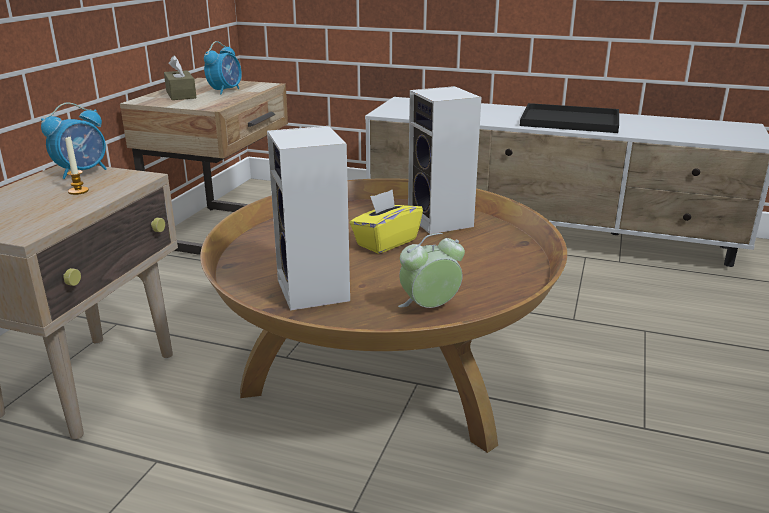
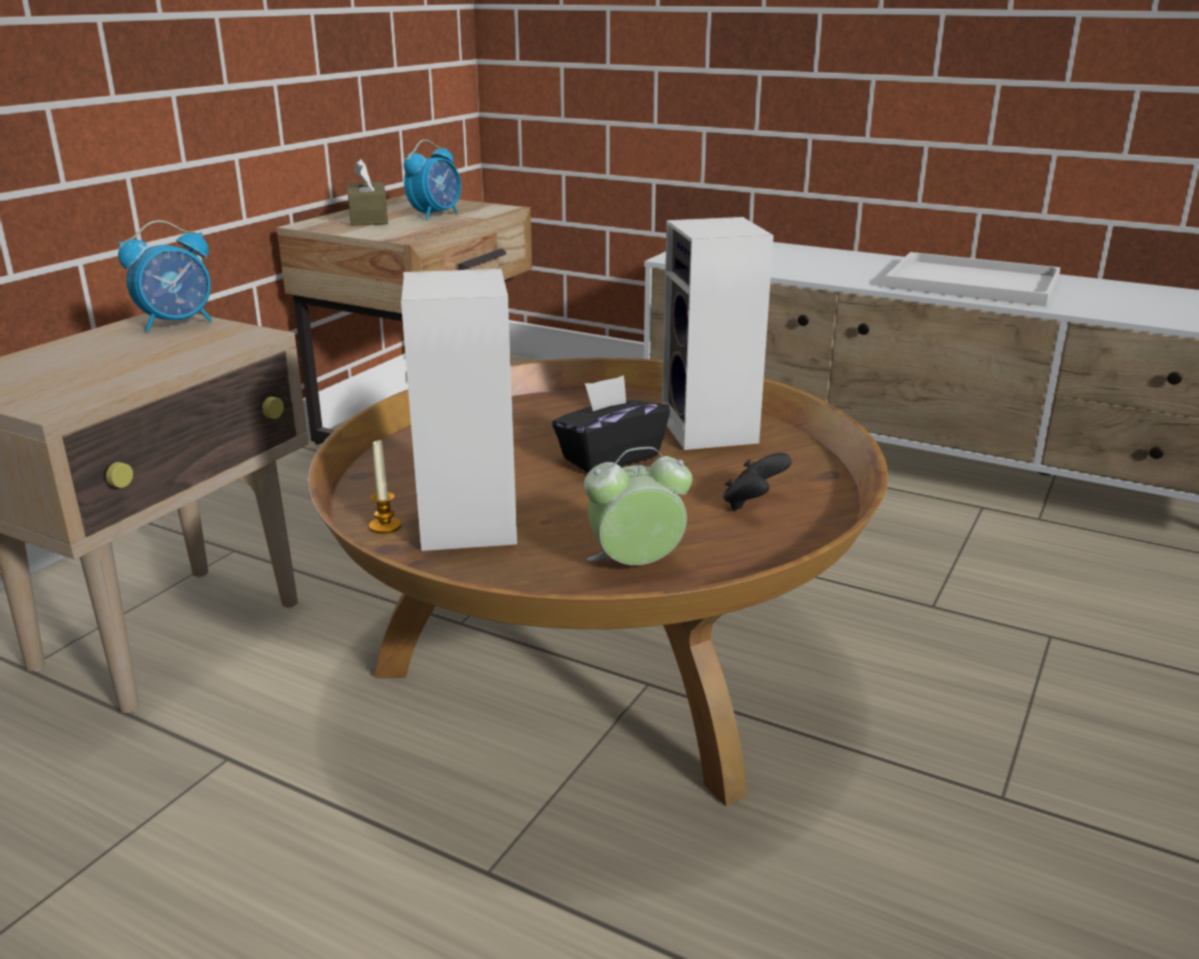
camera: 10 degrees right, 0 degrees up
candle [65,135,89,195] -> candle moved to [369,440,401,534]
yellow tissue box [349,190,423,254] -> black tissue box [552,375,670,473]
black tray [520,103,619,133] -> white tray [884,252,1061,306]
none -> black game controller [723,453,792,511]

